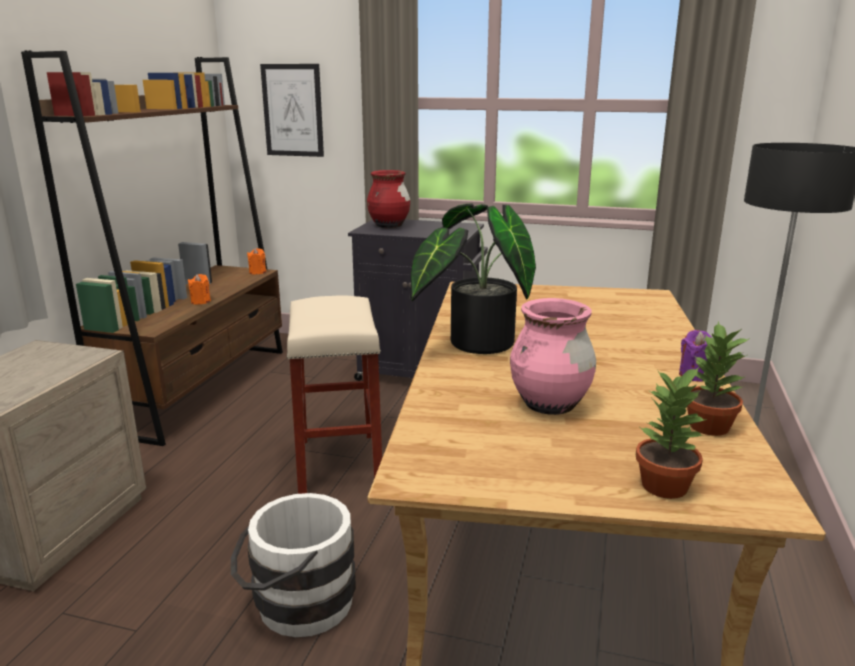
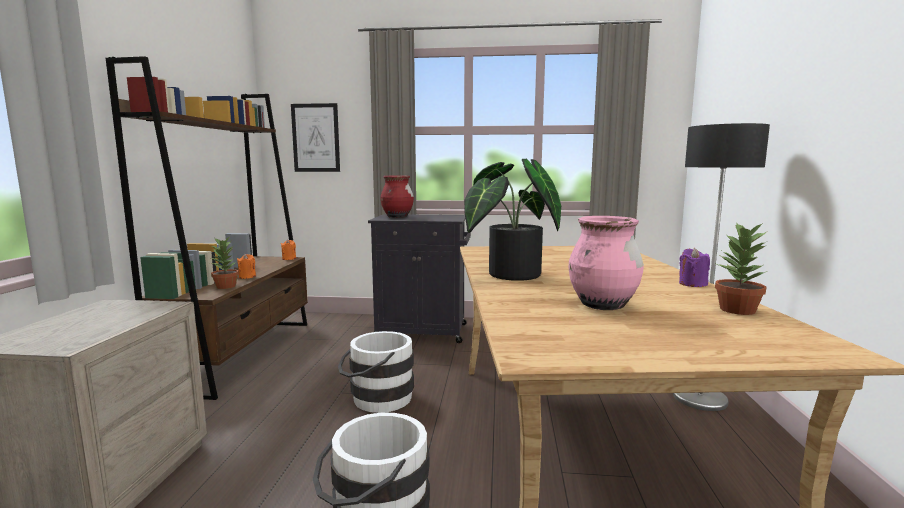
camera: 10 degrees left, 10 degrees down
beige stool [287,296,382,494] -> white bucket [338,331,414,413]
potted plant [636,366,707,499] -> potted plant moved to [210,237,239,289]

